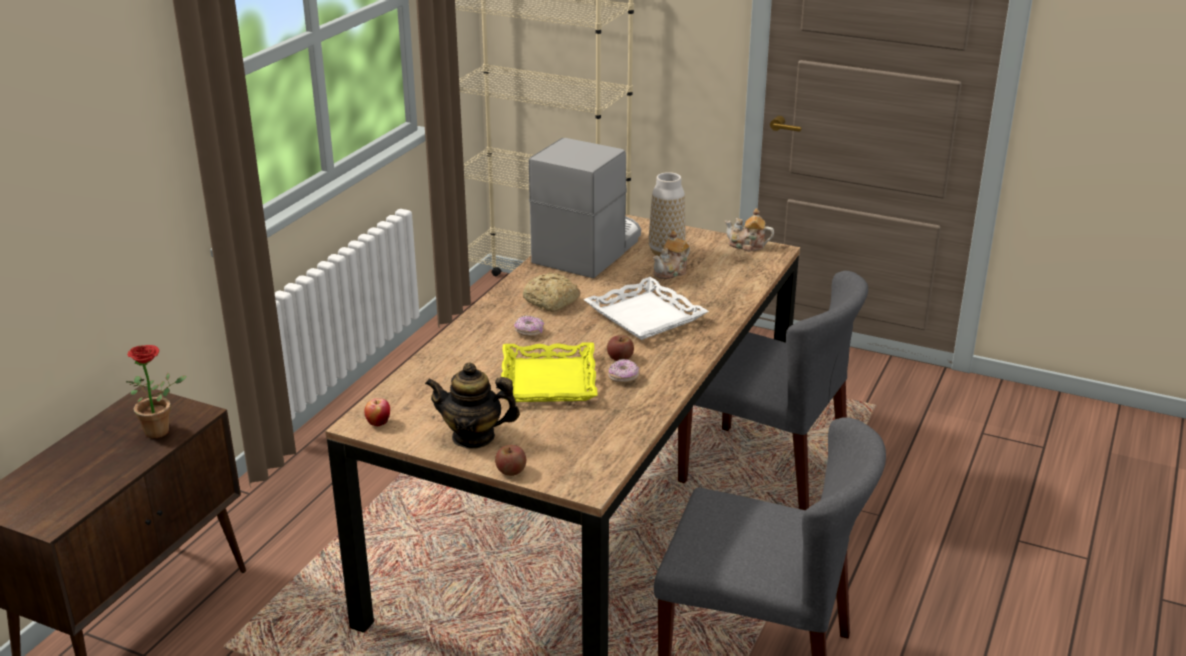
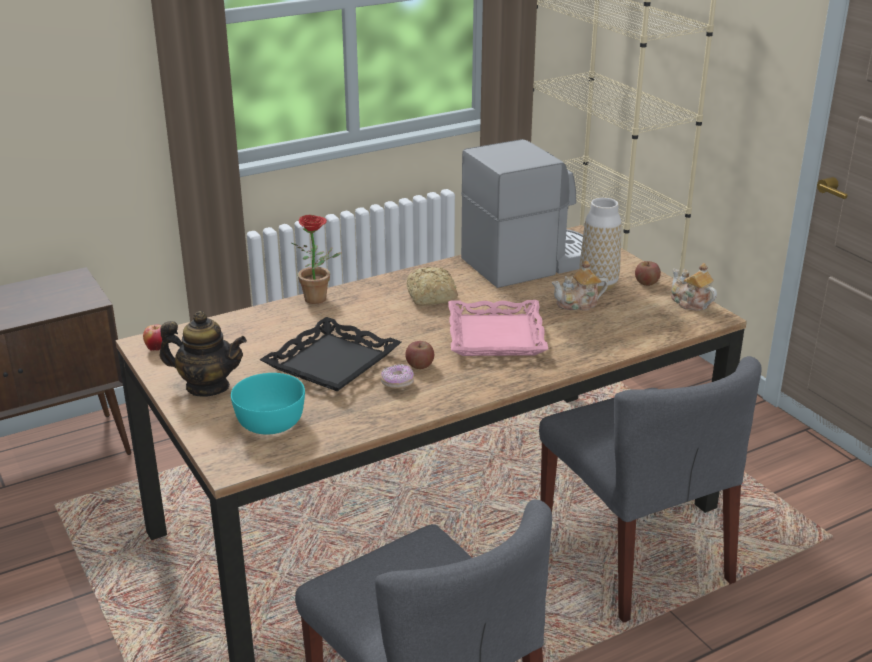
camera: 35 degrees right, 0 degrees up
potted plant [126,345,187,438] -> potted plant moved to [292,215,342,304]
teapot [425,363,520,449] -> teapot turned 150 degrees clockwise [160,311,247,397]
apple [495,445,526,476] -> apple moved to [635,261,661,286]
yellow tray [501,342,598,402] -> black tray [260,317,401,391]
donut [514,316,544,337] -> none
white tray [583,277,709,340] -> pink tray [448,300,548,356]
none -> turquoise bowl [231,373,305,435]

